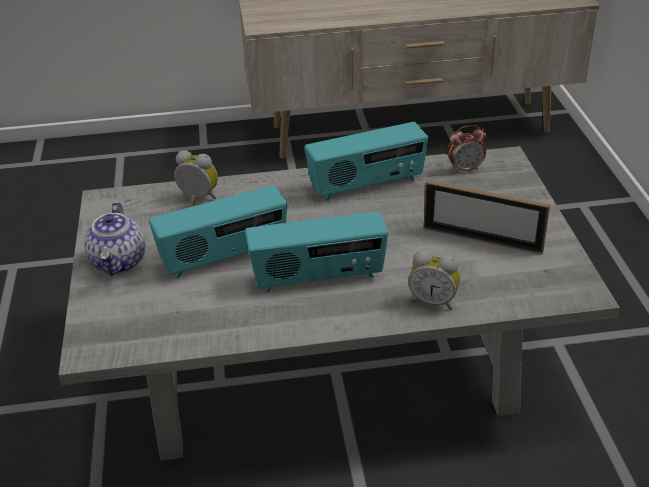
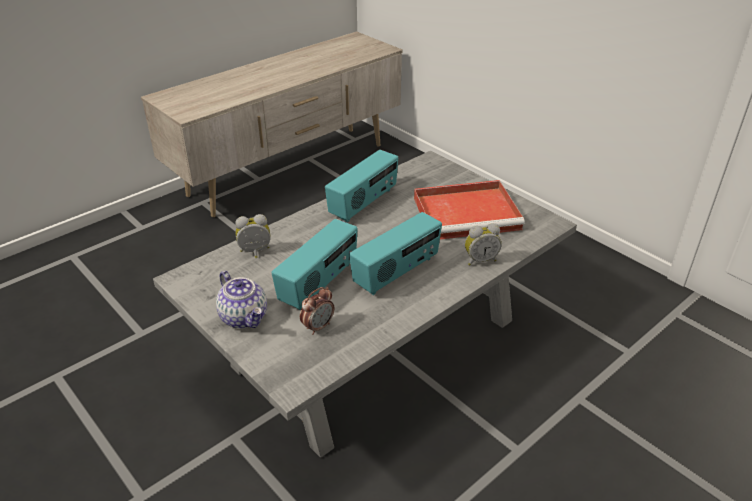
camera: 35 degrees left, 0 degrees up
picture frame [424,180,550,254] -> red tray [414,180,525,240]
alarm clock [447,125,487,173] -> alarm clock moved to [300,287,334,335]

